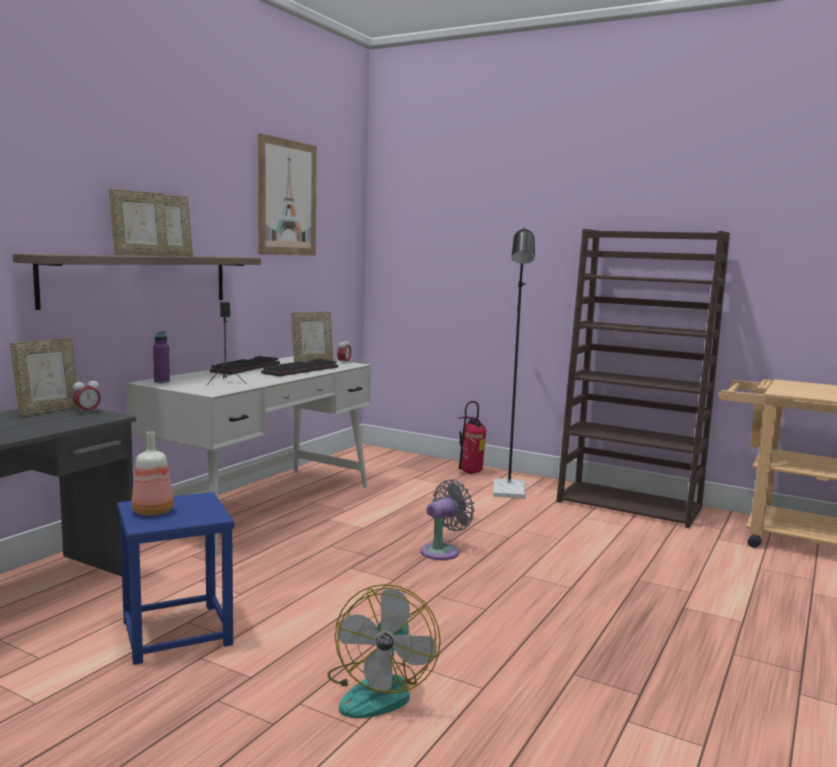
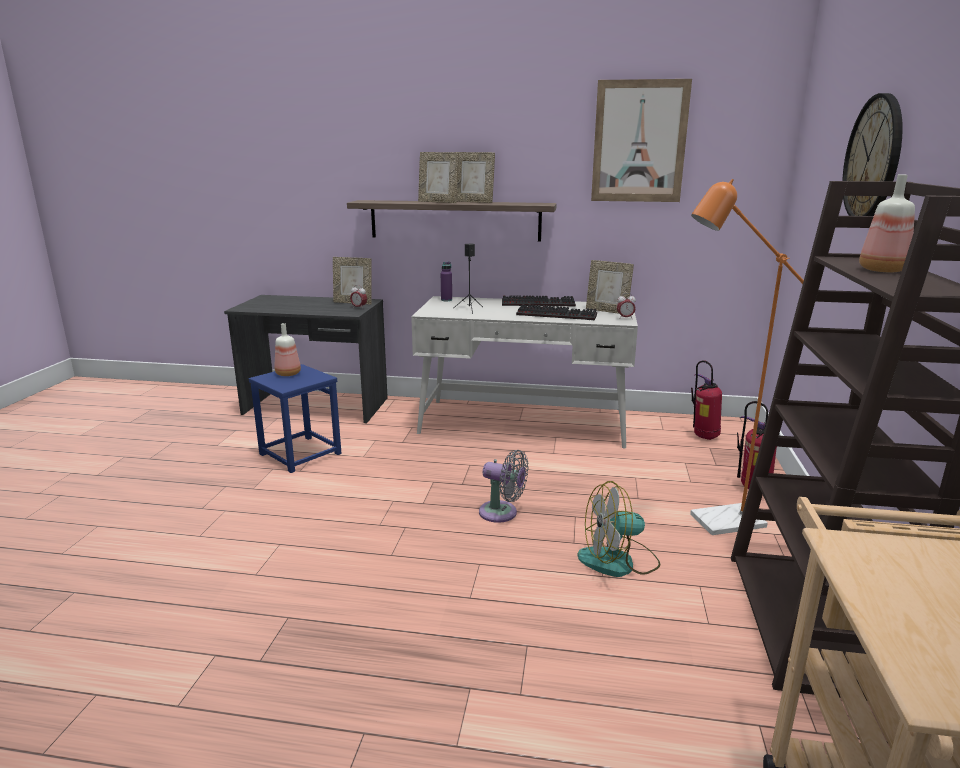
camera: 70 degrees right, 10 degrees up
fan [327,584,441,718] -> fan moved to [577,481,661,577]
black floor lamp [493,227,535,499] -> orange floor lamp [690,179,804,535]
none -> fire extinguisher [691,360,722,440]
none -> wall clock [842,93,903,216]
none -> bottle [859,175,915,272]

